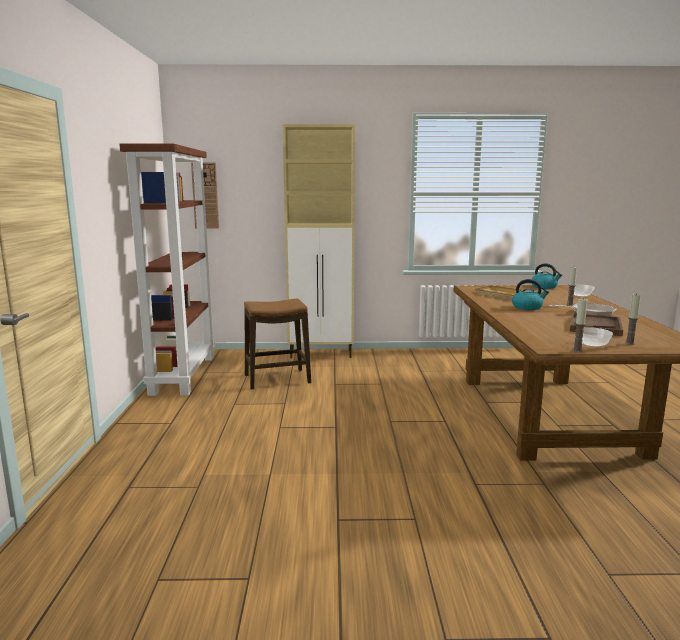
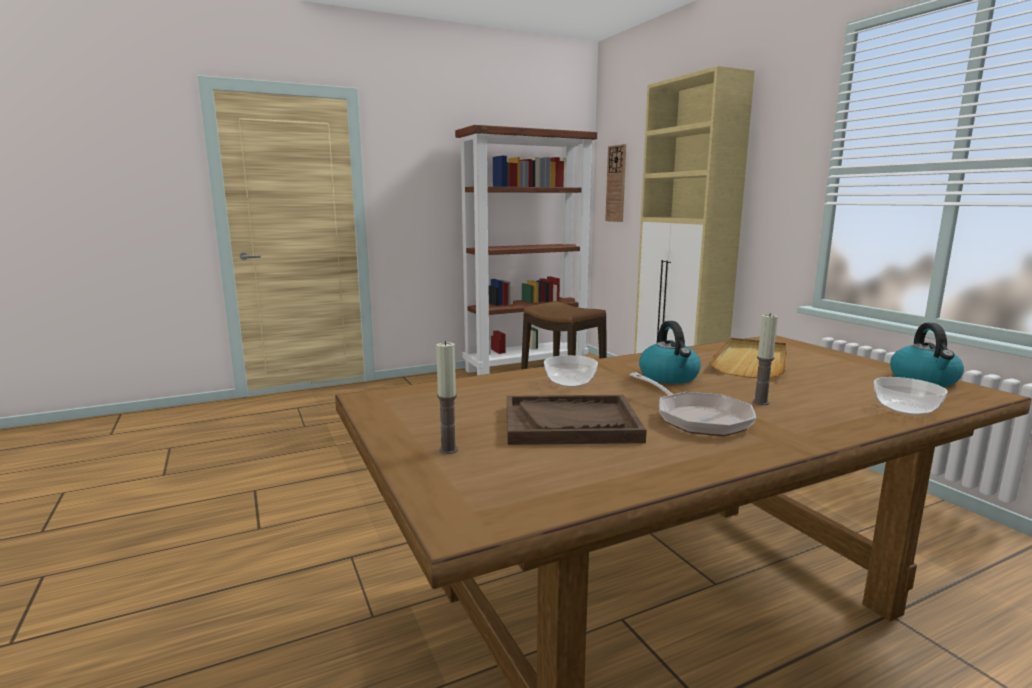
camera: 65 degrees right, 0 degrees up
candle [573,299,588,352] -> none
bowl [582,327,613,347] -> bowl moved to [544,355,598,387]

